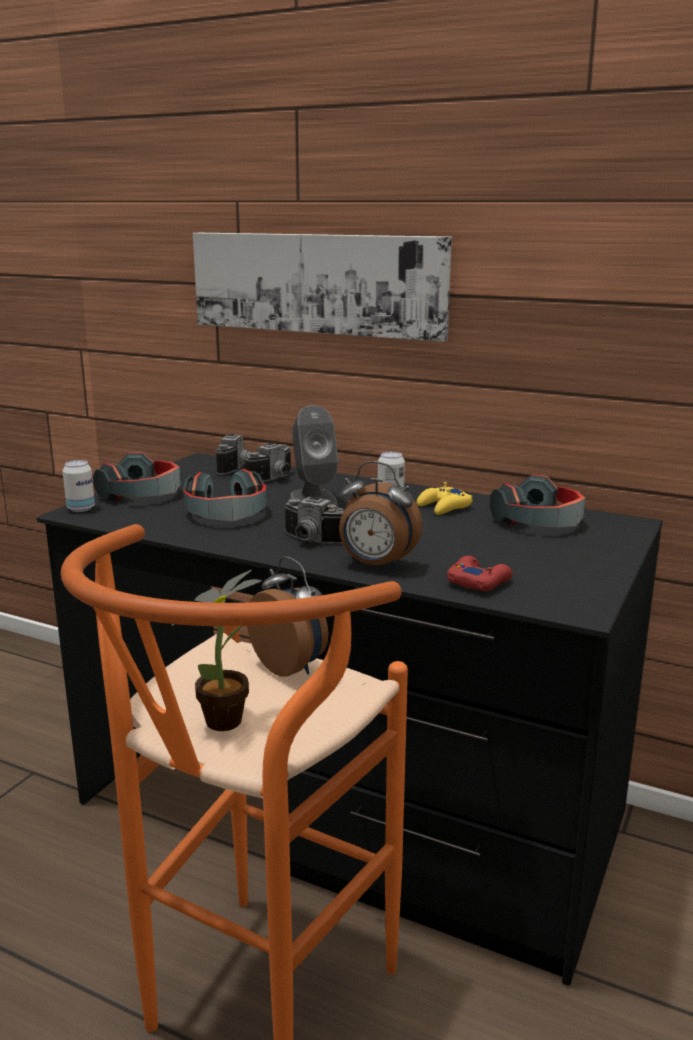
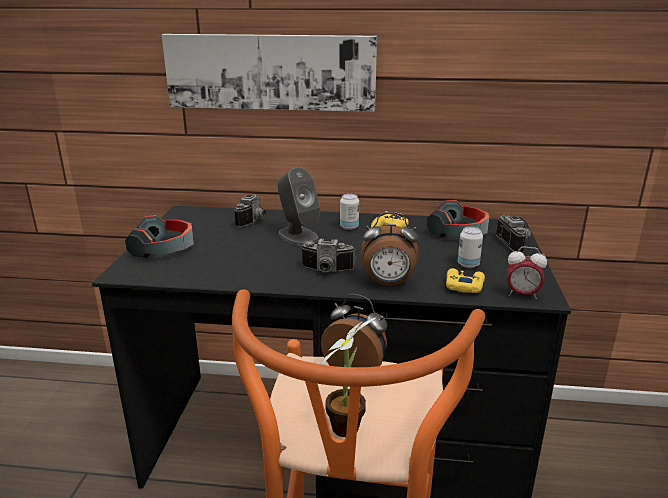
camera: 20 degrees left, 5 degrees up
can [63,460,95,512] -> can moved to [458,227,483,268]
headphones [183,469,267,522] -> none
camera [216,434,252,475] -> camera moved to [496,215,531,253]
red game controller [447,556,513,591] -> yellow game controller [446,268,485,293]
none -> alarm clock [507,246,547,299]

